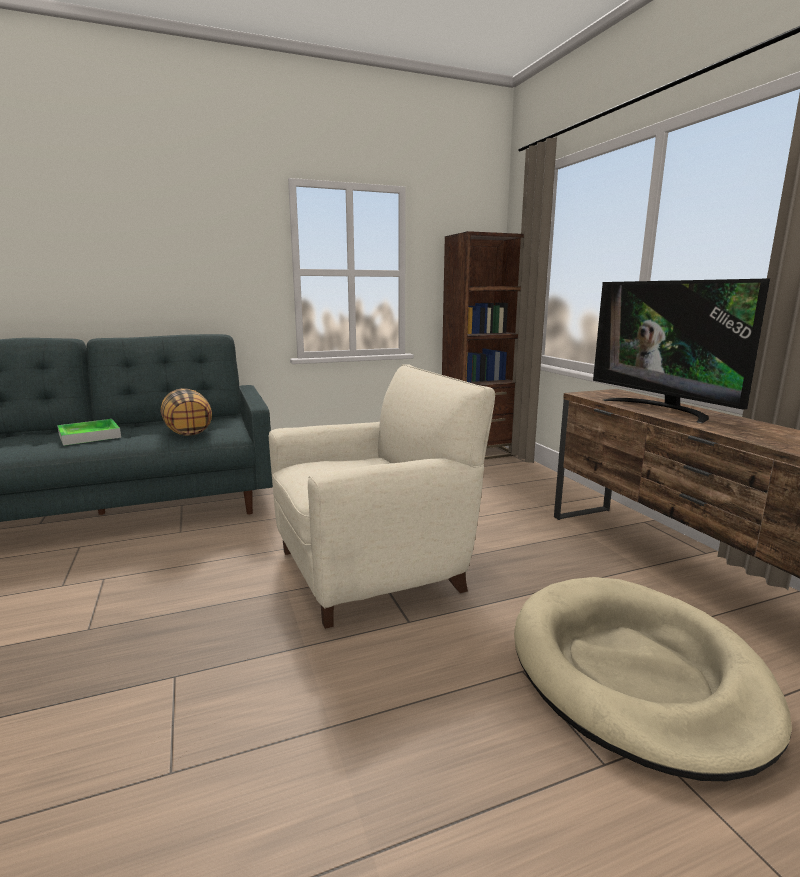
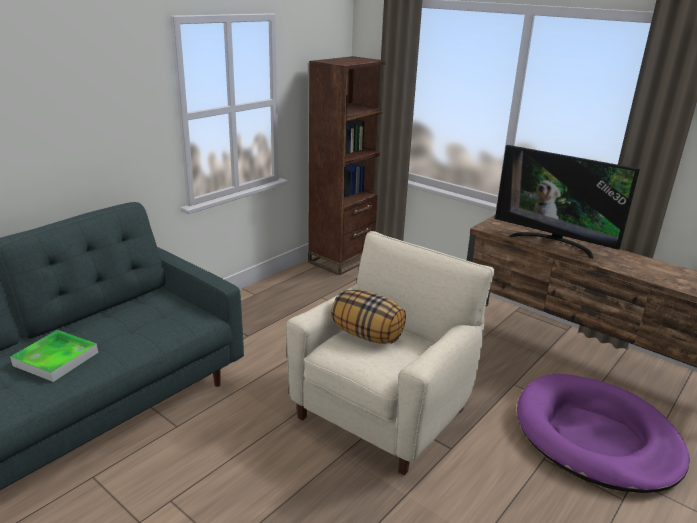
camera: 30 degrees left, 10 degrees up
pillow [161,388,212,436] -> pillow moved to [331,289,406,344]
beige dog bed [514,577,792,781] -> purple dog bed [517,374,690,493]

